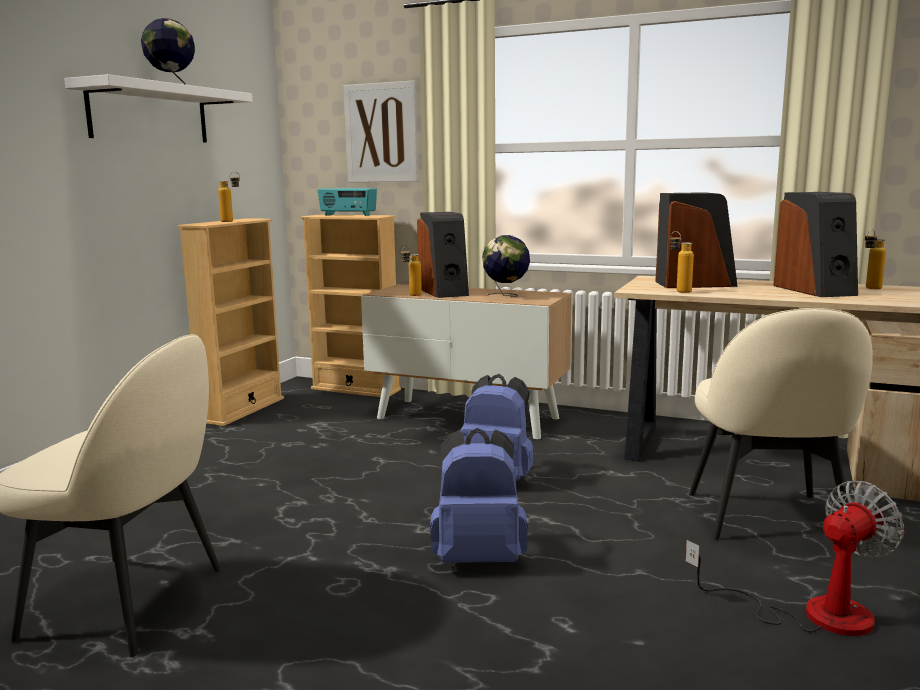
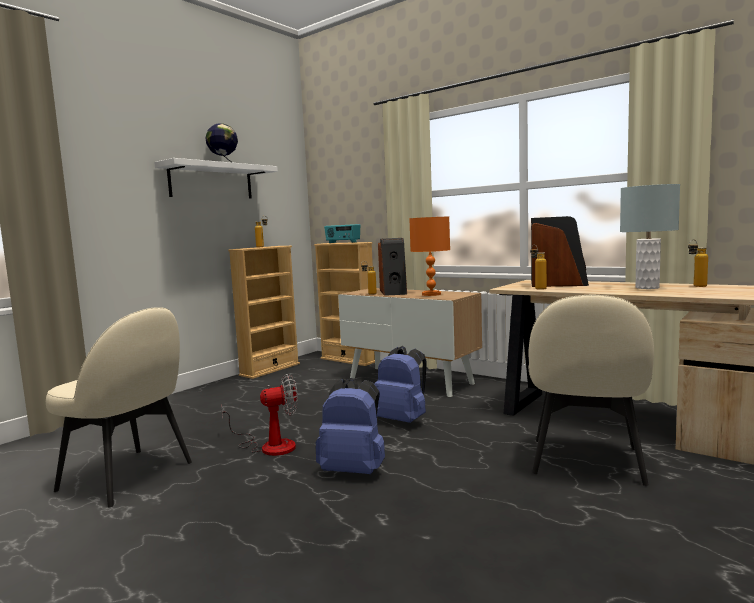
camera: 15 degrees right, 5 degrees down
picture [344,81,418,182] -> none
globe [482,235,530,297] -> orange table lamp [409,217,450,296]
fan [685,481,905,636] -> fan moved to [221,374,298,456]
speaker [773,192,858,297] -> grey table lamp [620,184,680,289]

